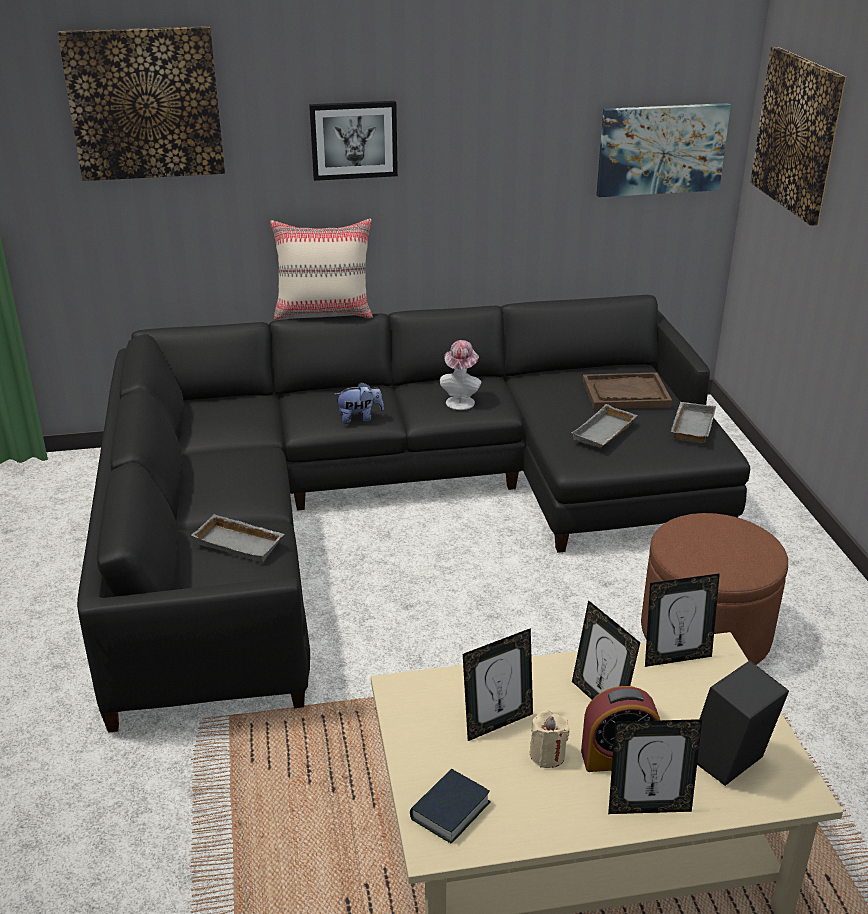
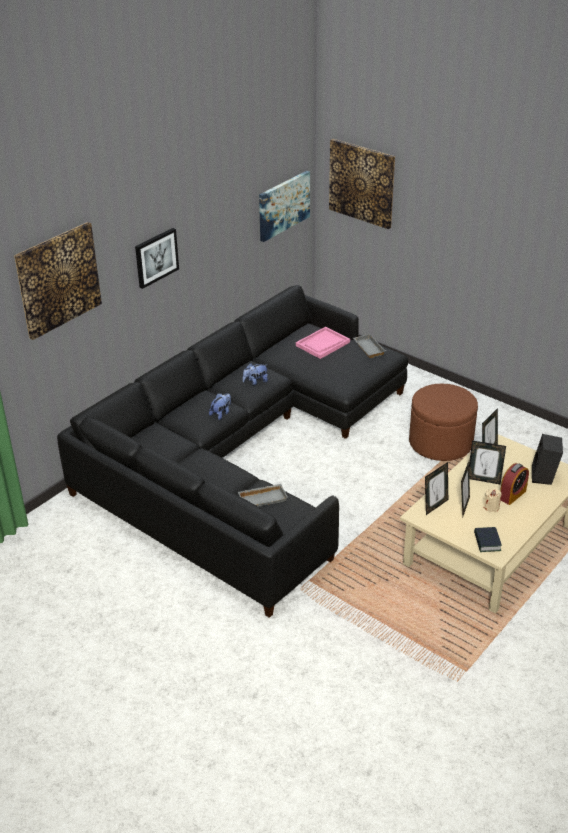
camera: 40 degrees left, 5 degrees up
beige pillow [270,219,373,320] -> none
hat [440,340,482,410] -> plush toy [242,363,268,385]
grey tray [571,404,637,448] -> none
brown tray [583,372,672,410] -> pink tray [296,327,350,359]
picture frame [608,719,702,814] -> picture frame moved to [425,462,448,515]

